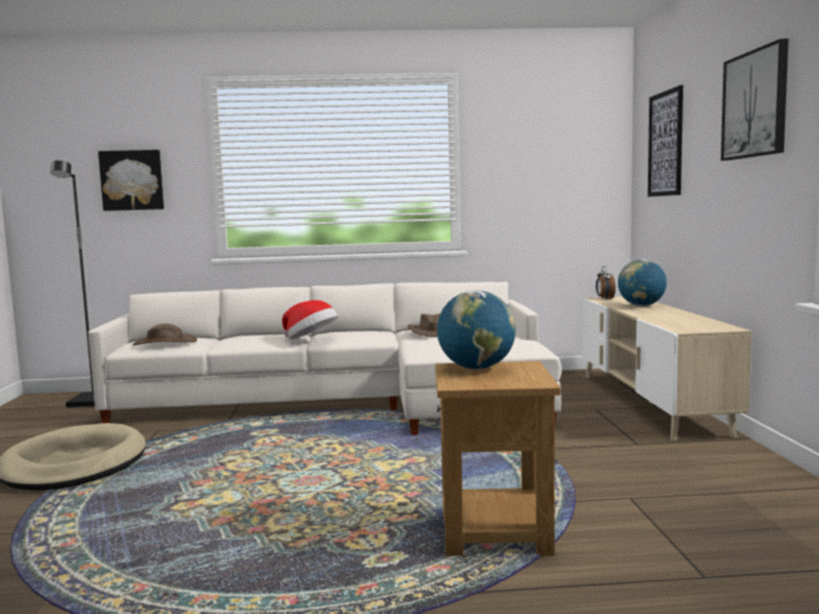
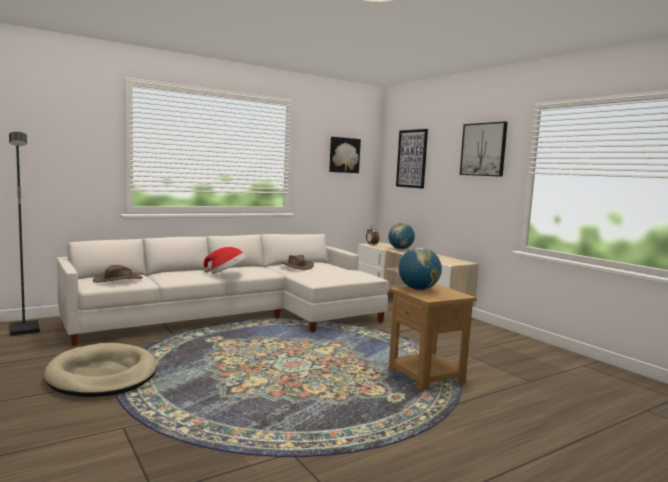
camera: 30 degrees left, 0 degrees up
picture [98,150,164,211] -> picture moved to [329,137,361,173]

